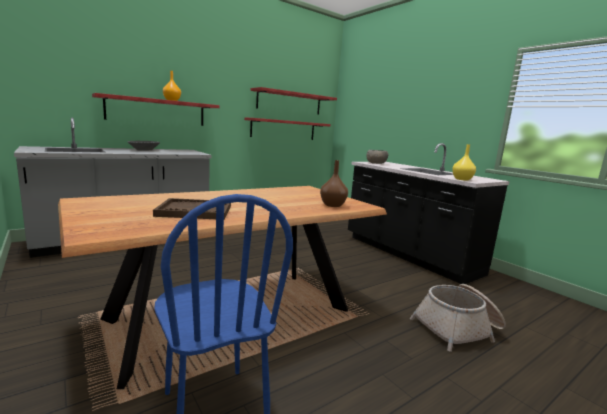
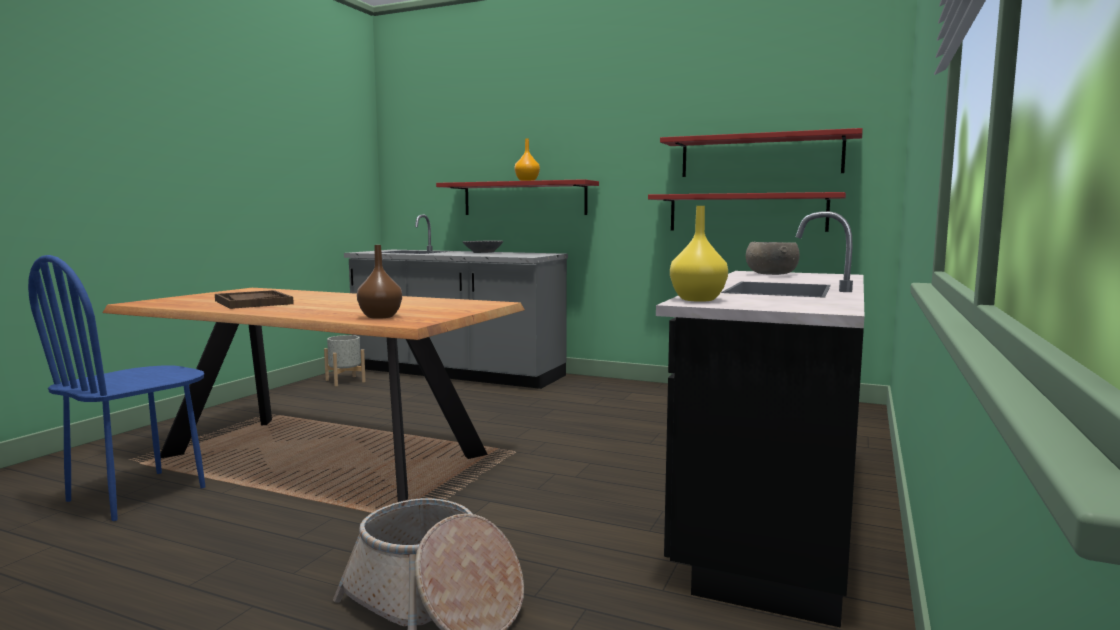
camera: 60 degrees right, 5 degrees down
none -> grey planter [324,335,366,386]

